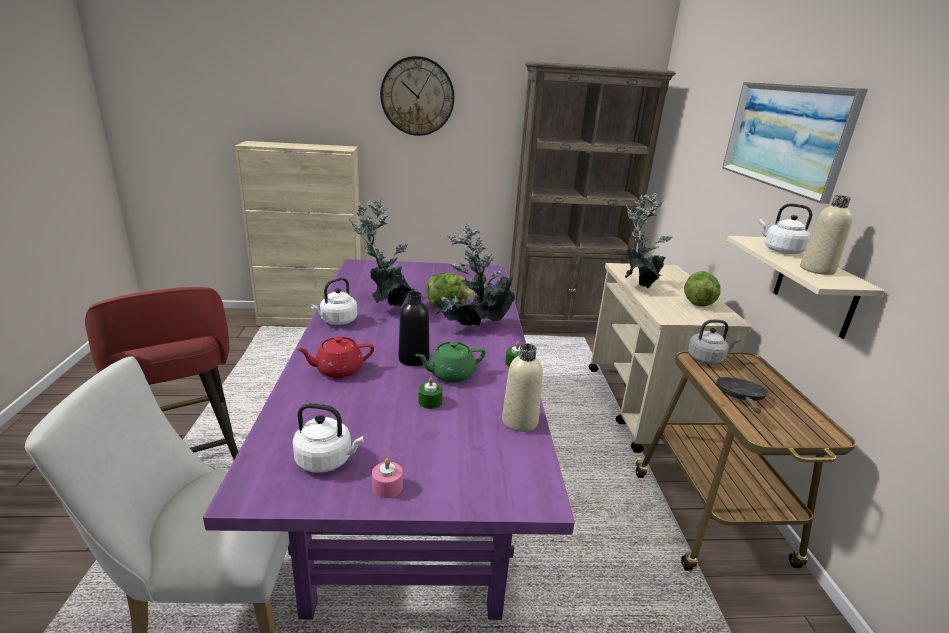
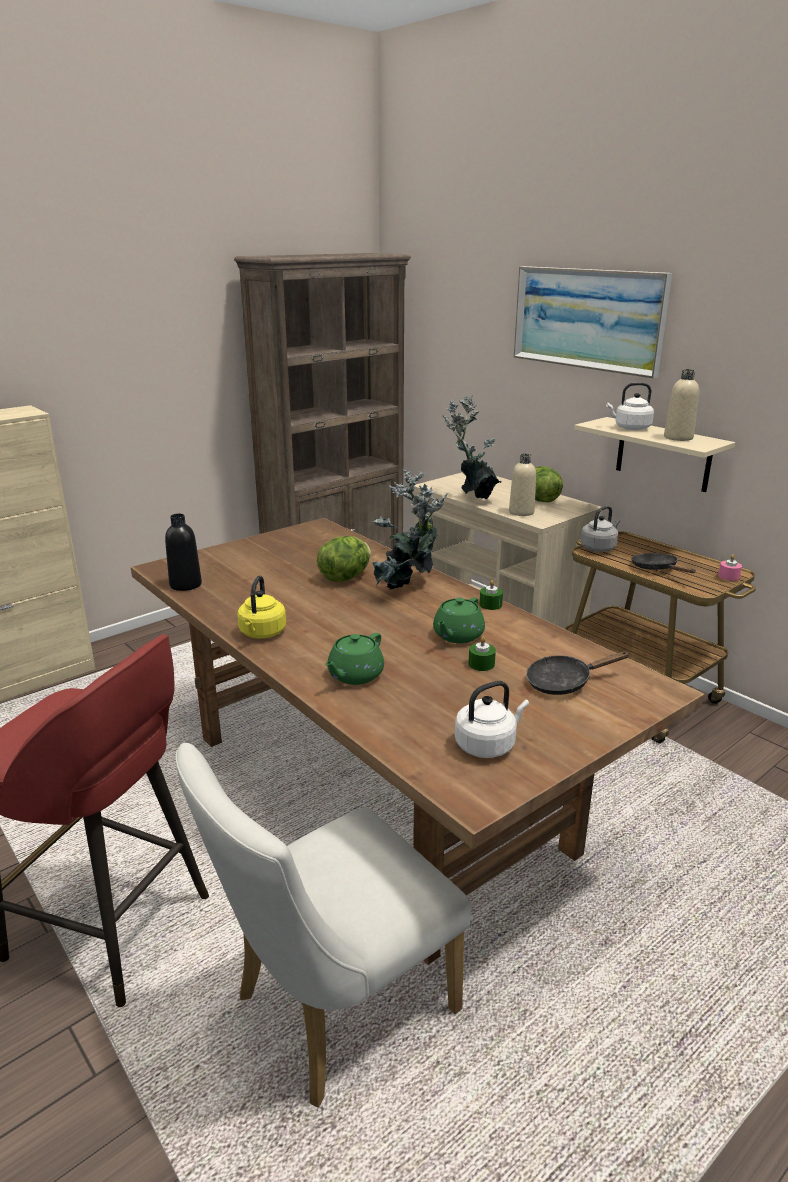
camera: 35 degrees left, 0 degrees up
purple dining table [203,259,575,620] -> brown dining table [131,518,704,965]
red teapot [296,336,374,378] -> green teapot [325,633,384,685]
white kettle [310,277,358,325] -> yellow kettle [237,575,286,639]
potted plant [349,198,414,307] -> none
pink candle [372,458,403,498] -> pink candle moved to [718,554,742,581]
wall clock [380,56,454,136] -> none
black bottle [398,291,429,366] -> black bottle moved to [165,514,202,591]
beige bottle [502,344,543,432] -> beige bottle moved to [509,454,536,516]
none -> black frying pan [526,651,629,695]

